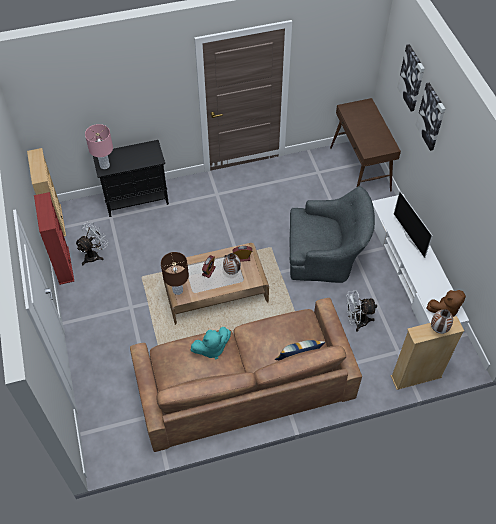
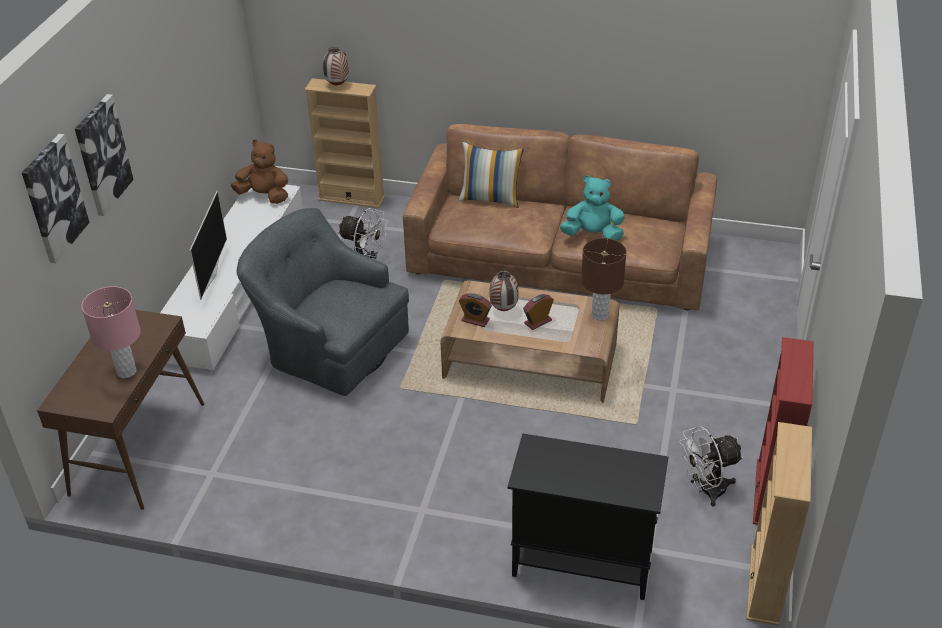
camera: 150 degrees left, 15 degrees down
pink table lamp [85,124,113,169] -> pink table lamp moved to [82,286,141,378]

